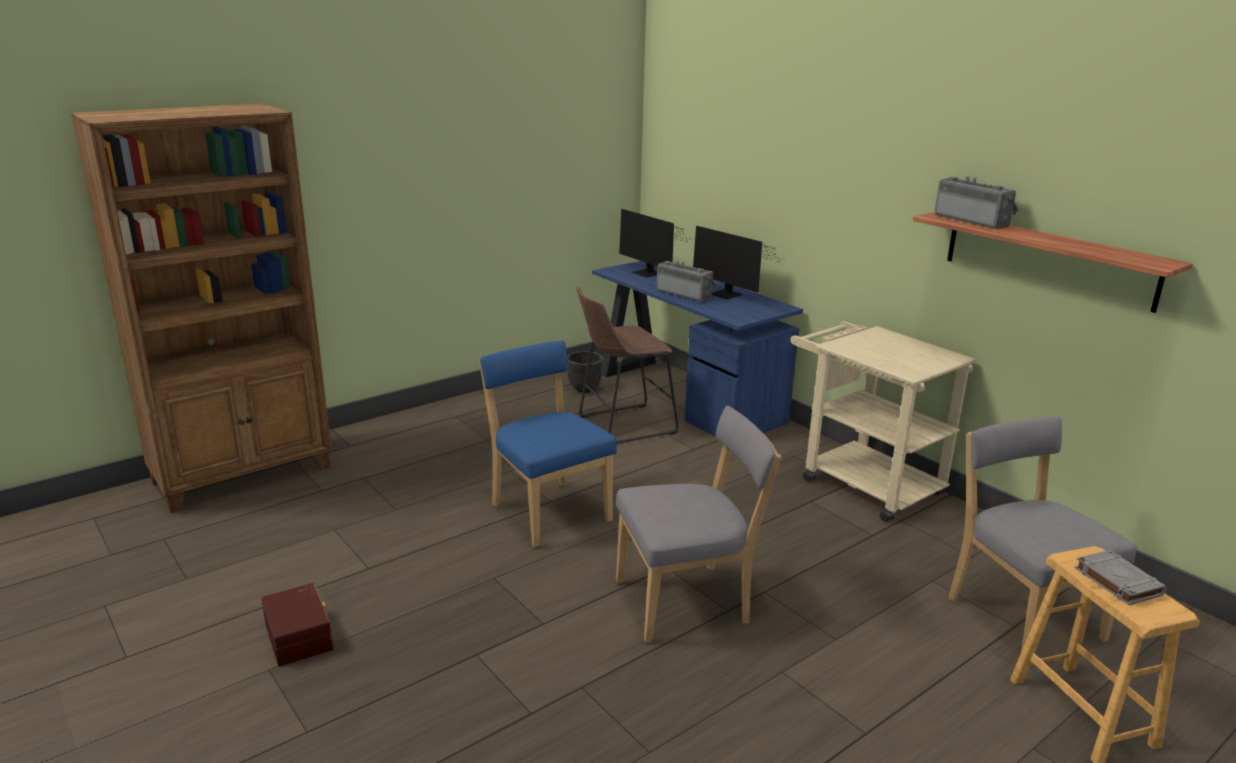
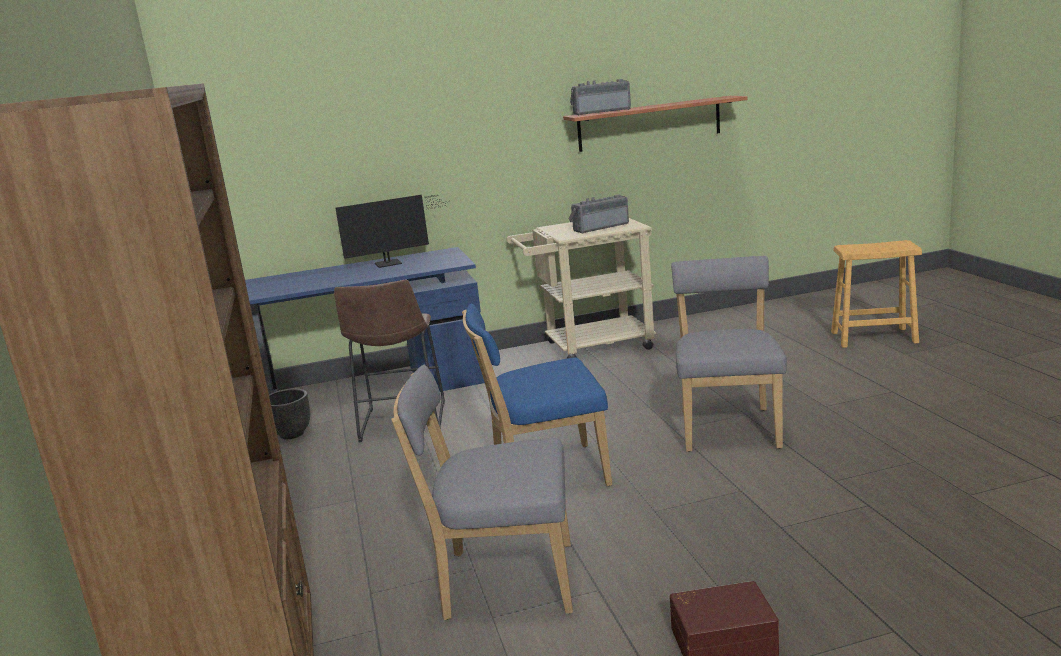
camera: 65 degrees left, 5 degrees down
monitor [619,209,688,277] -> none
radio [656,261,716,302] -> radio moved to [569,194,629,234]
grey chair [948,416,1137,652] -> grey chair moved to [391,365,573,620]
grey book [1074,550,1167,605] -> none

